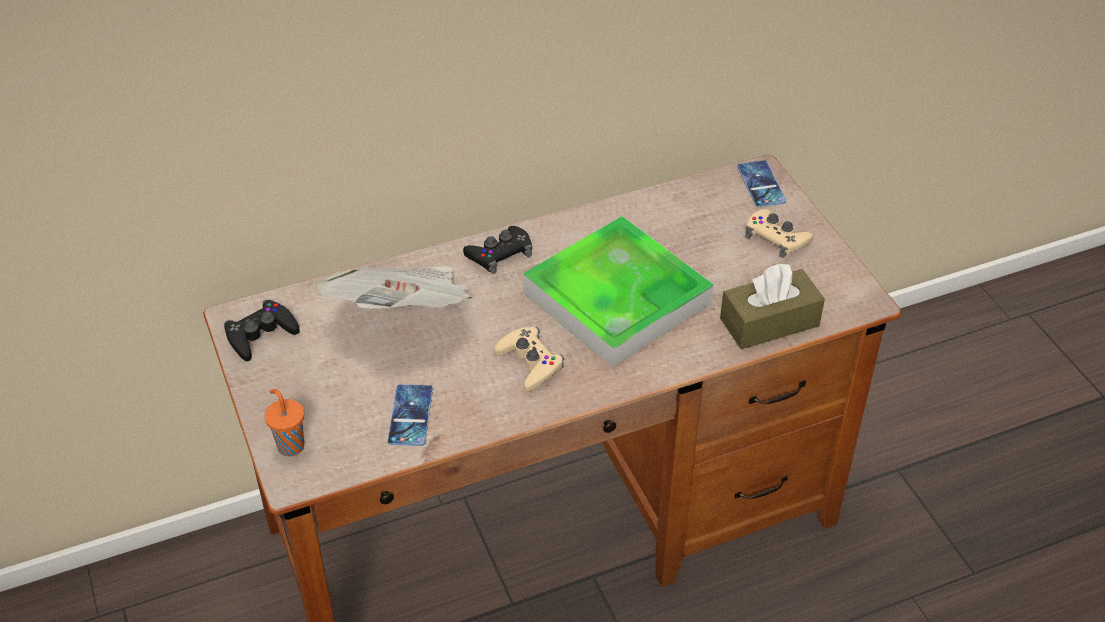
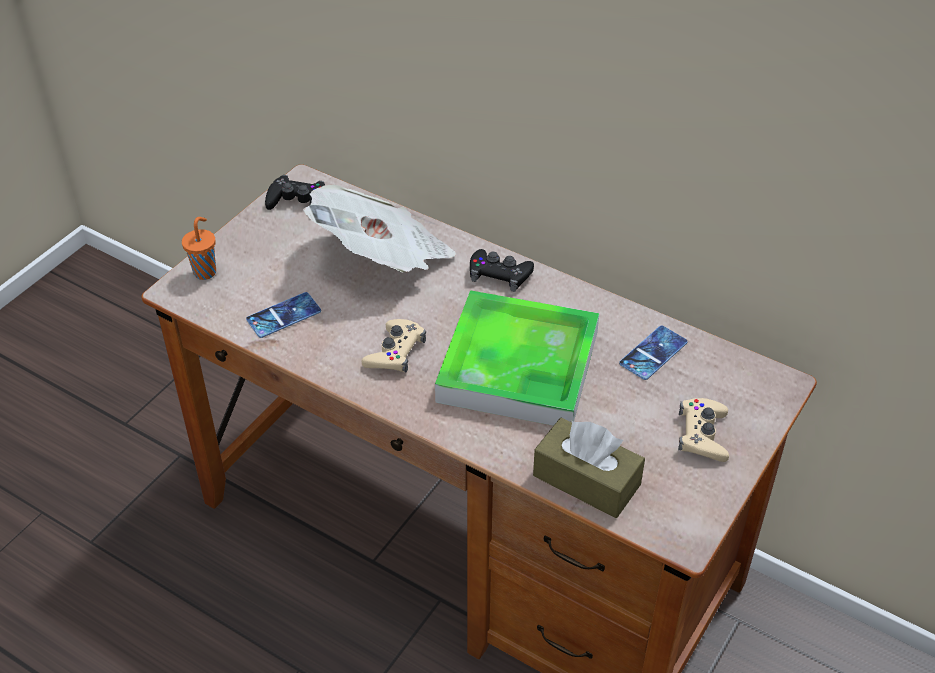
camera: 55 degrees right, 0 degrees up
phone [737,160,786,207] -> phone moved to [619,325,688,380]

